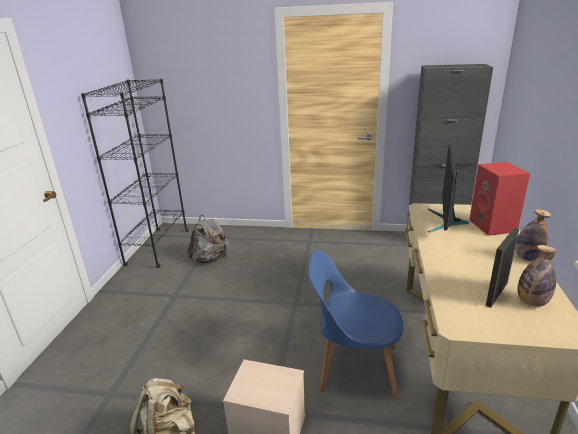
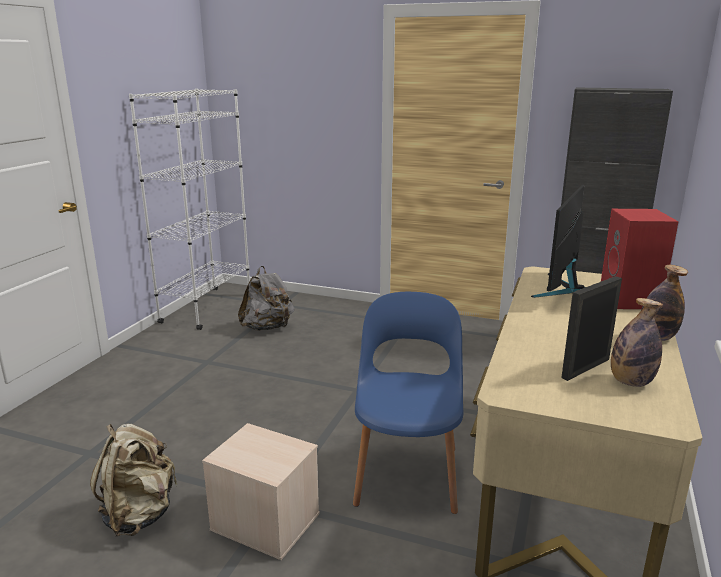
camera: 10 degrees right, 5 degrees down
black bookcase [81,79,189,268] -> white bookcase [129,88,250,330]
blue chair [308,251,403,399] -> blue chair turned 75 degrees clockwise [353,292,463,514]

